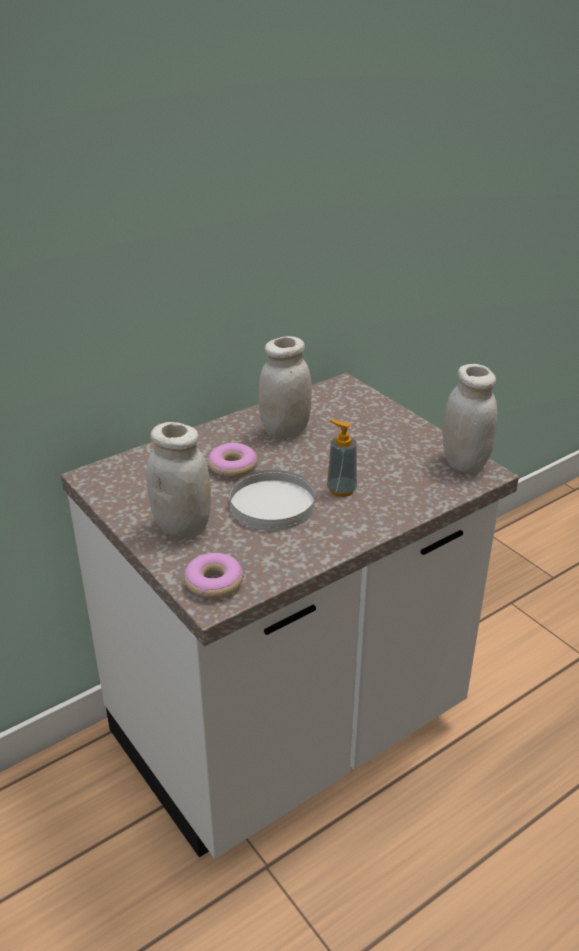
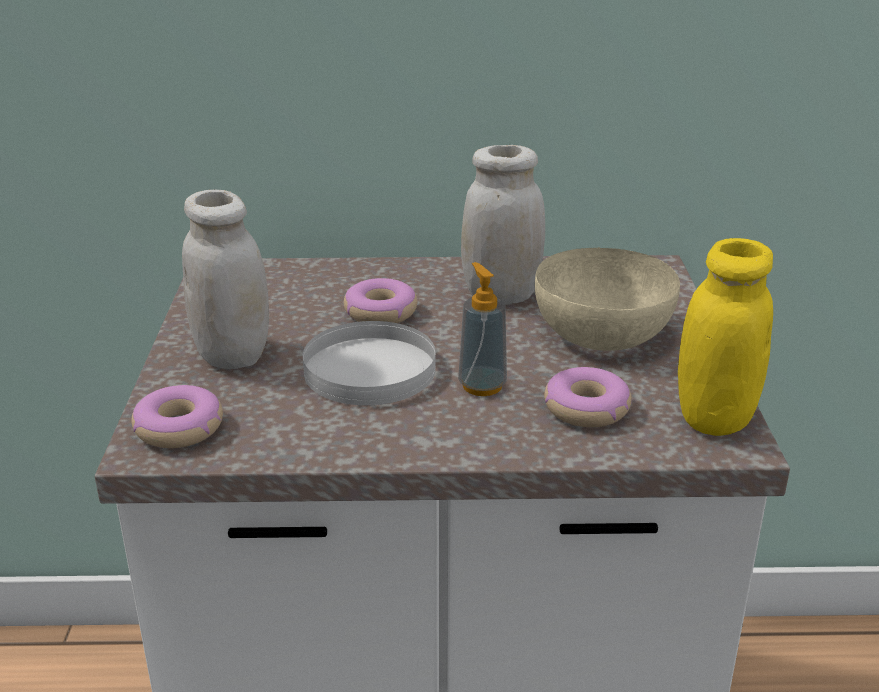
camera: 35 degrees right, 5 degrees down
white jar [443,364,497,474] -> yellow jar [678,238,773,436]
none -> beige bowl [535,247,680,351]
none -> donut [544,367,632,427]

